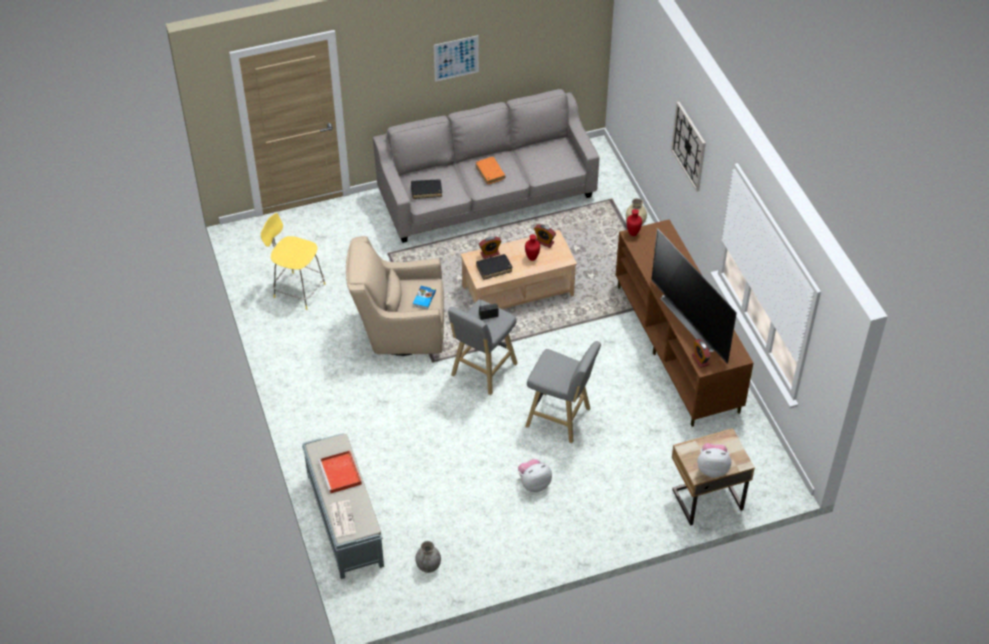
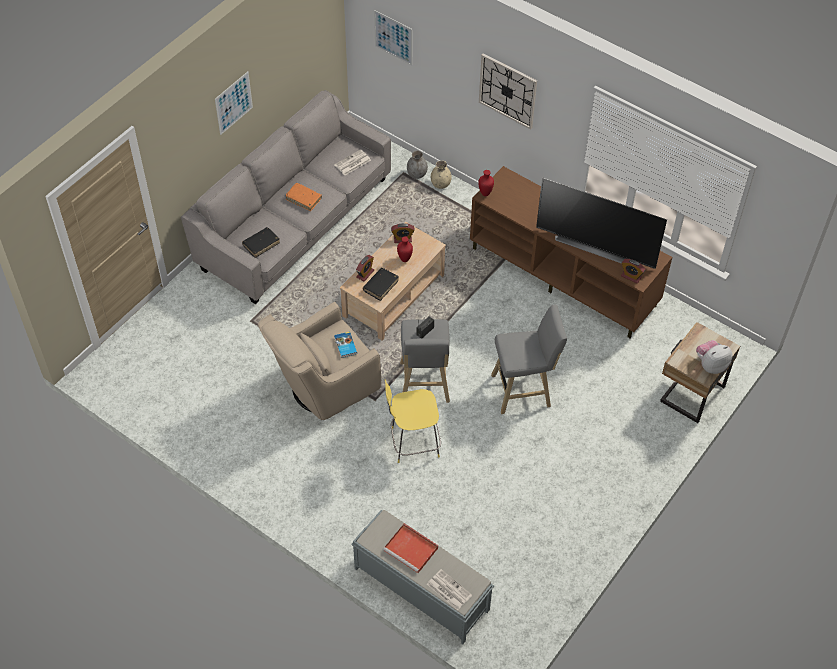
camera: 35 degrees left, 5 degrees up
yellow stool [261,213,326,310] -> yellow stool moved to [385,380,441,463]
grey vase [415,541,441,573] -> grey vase moved to [407,150,428,179]
plush toy [518,459,552,492] -> none
none -> newspaper [334,149,371,175]
none -> picture [374,10,413,65]

